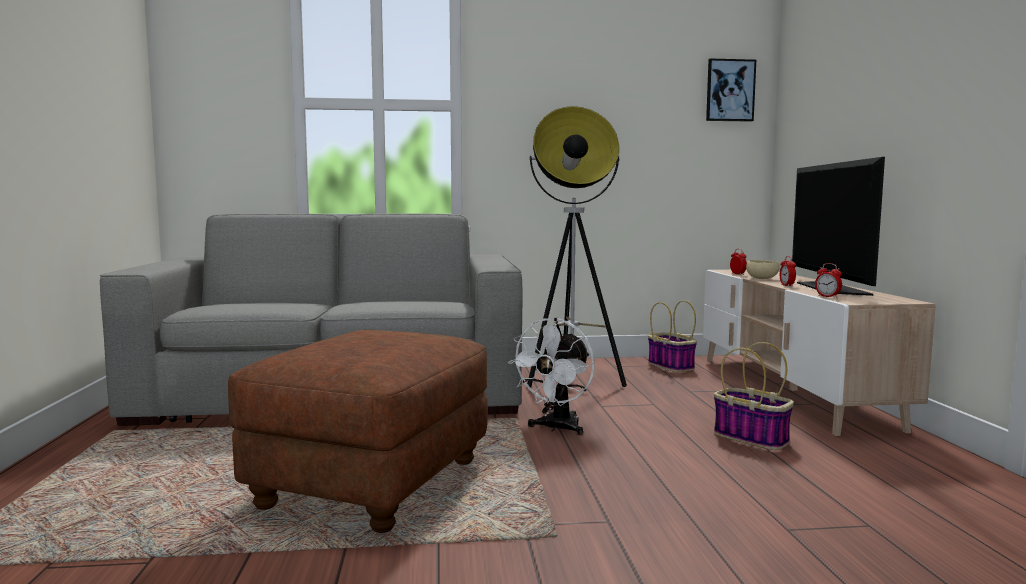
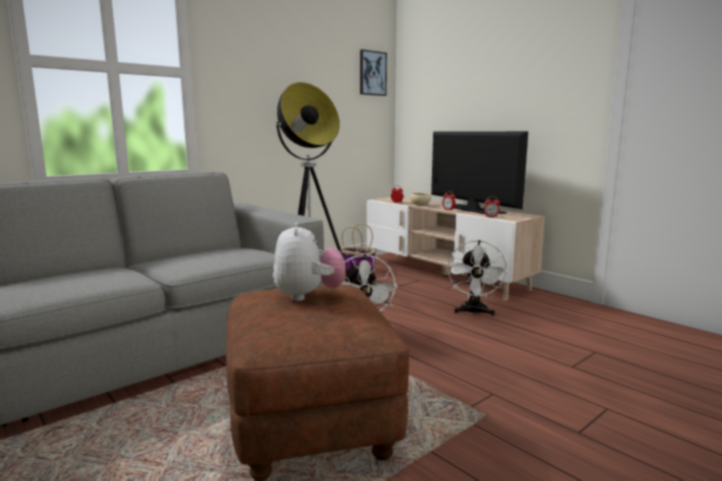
camera: 35 degrees left, 5 degrees up
basket [714,342,794,450] -> white fan [448,240,508,316]
none -> plush toy [273,222,346,301]

